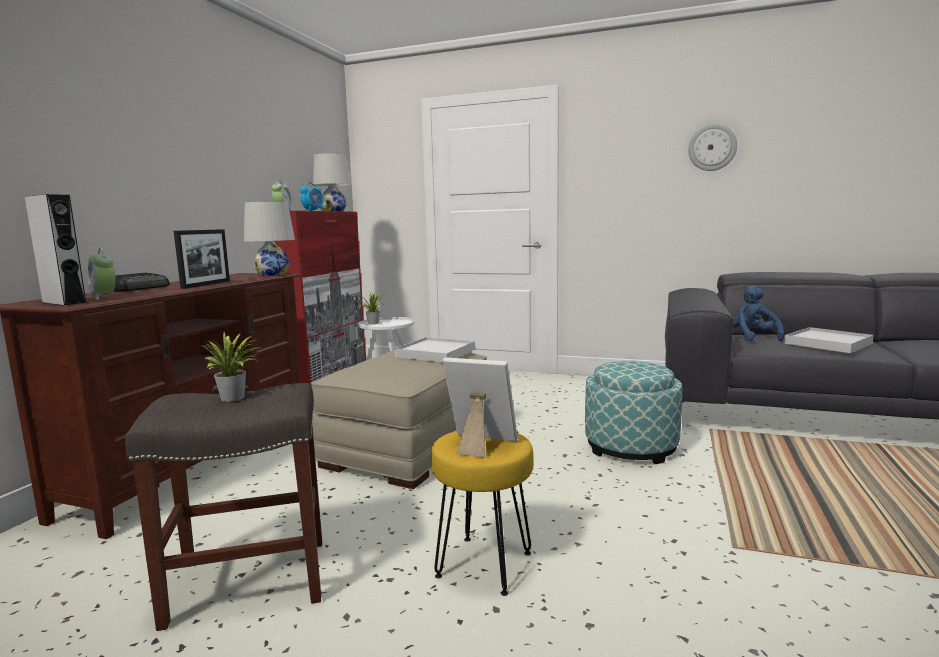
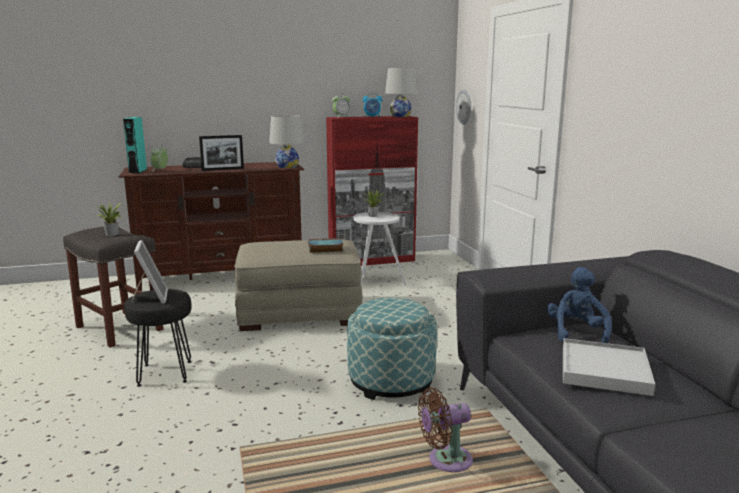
camera: 55 degrees right, 5 degrees up
grey speaker [25,194,86,306] -> turquoise speaker [123,117,147,173]
white tray [395,337,475,362] -> book [308,238,344,253]
yellow stool [431,431,534,596] -> black stool [124,289,192,387]
wall clock [688,124,737,171] -> wall clock moved to [456,89,471,125]
blue plush toy [733,285,784,342] -> blue plush toy turned 45 degrees counterclockwise [547,267,612,343]
none -> brown fan [418,388,473,472]

